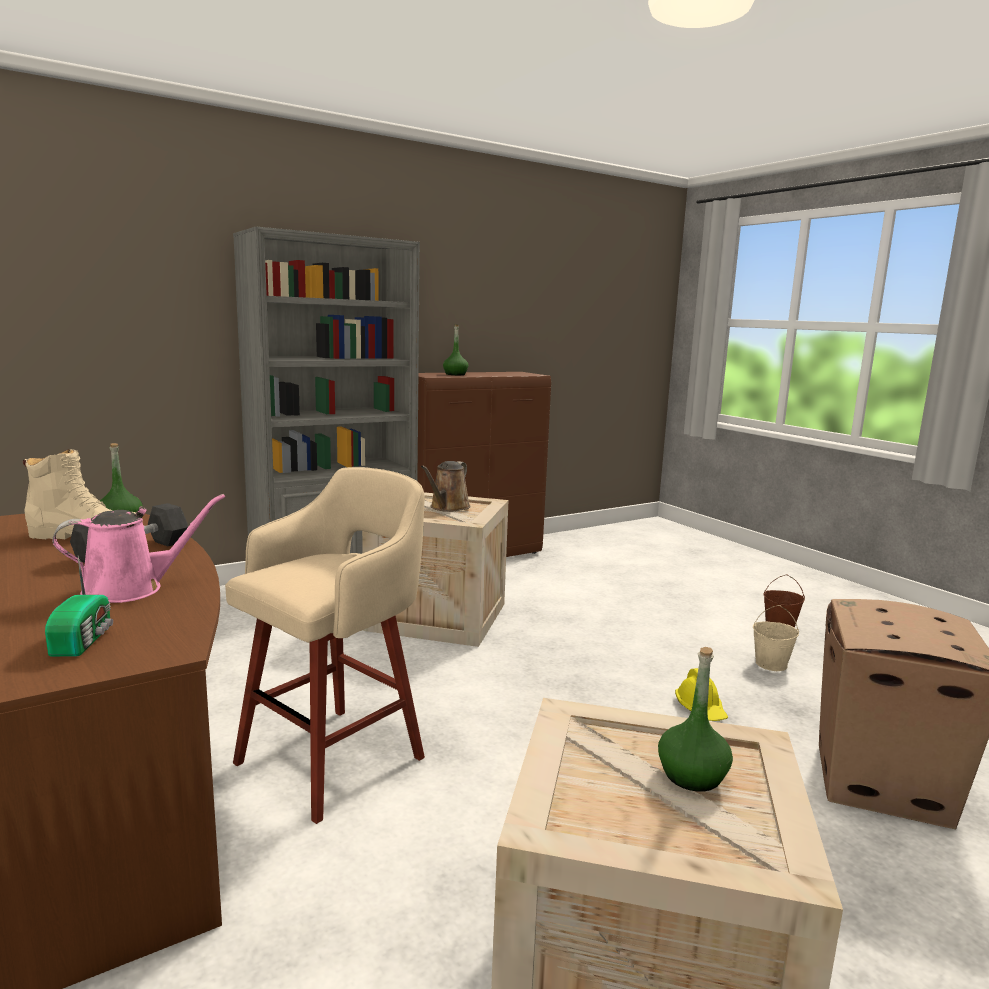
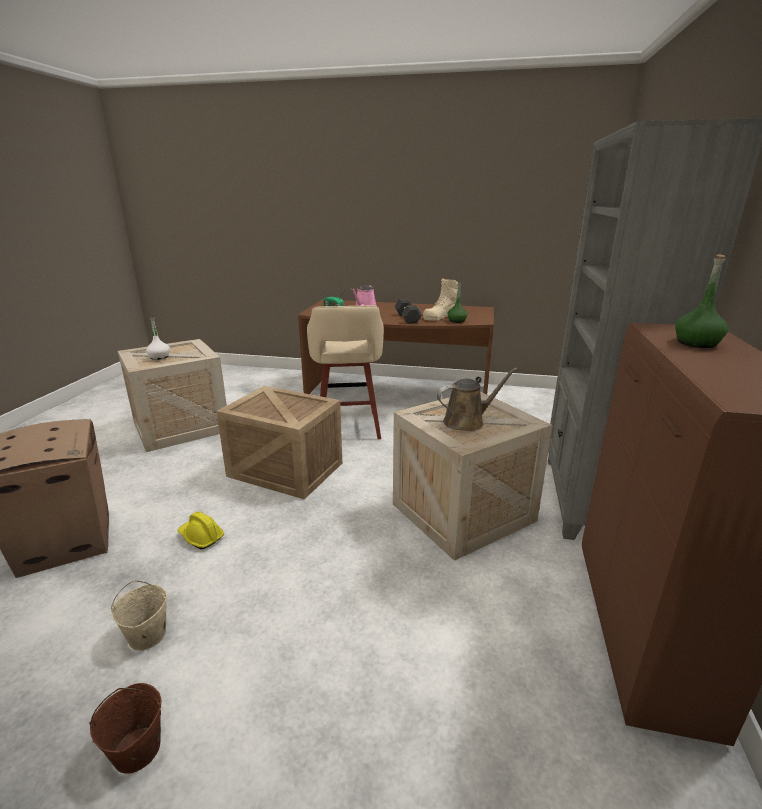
camera: 135 degrees right, 10 degrees up
brown watering can [421,461,471,512] -> brown watering can turned 90 degrees clockwise [437,368,518,431]
green bottle [658,647,733,792] -> white bottle [146,316,170,360]
none -> crate [216,386,342,499]

